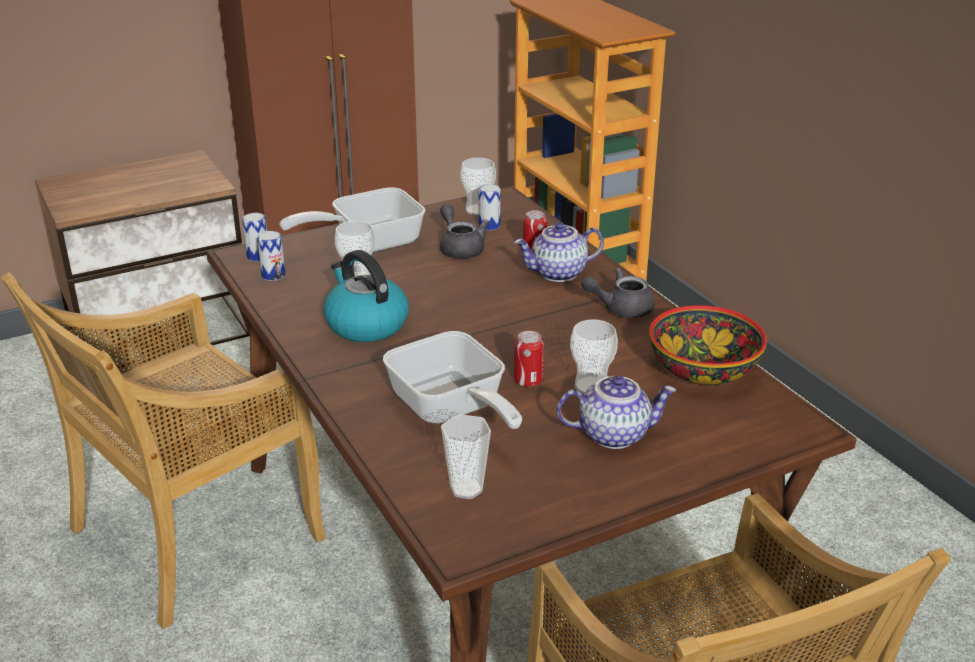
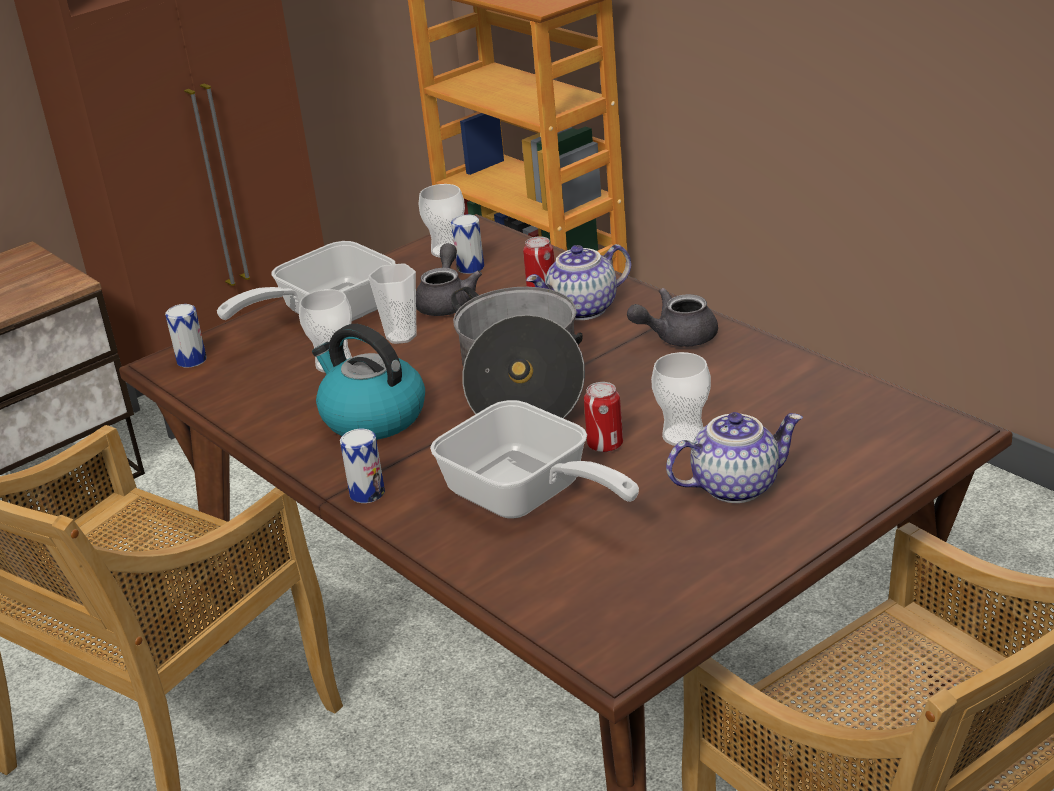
camera: 10 degrees left, 0 degrees up
can [257,231,286,281] -> can moved to [340,429,385,503]
grey teapot [440,204,489,259] -> grey teapot turned 45 degrees clockwise [416,243,482,316]
cup [441,414,491,499] -> cup moved to [368,263,416,344]
bowl [649,305,767,385] -> none
none -> cooking pot [451,287,585,419]

